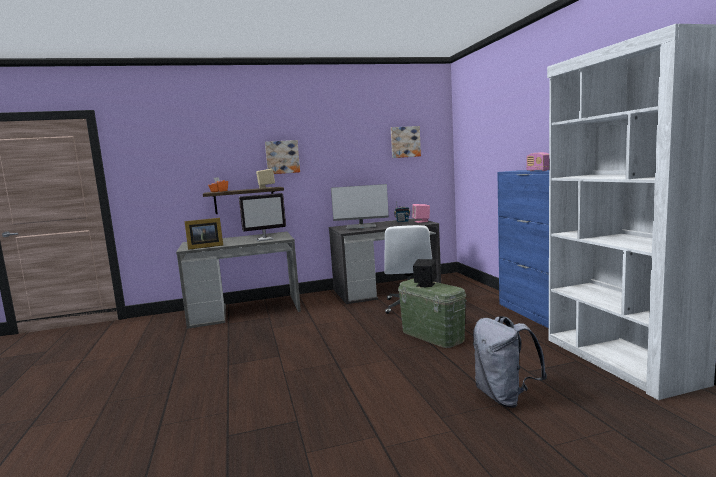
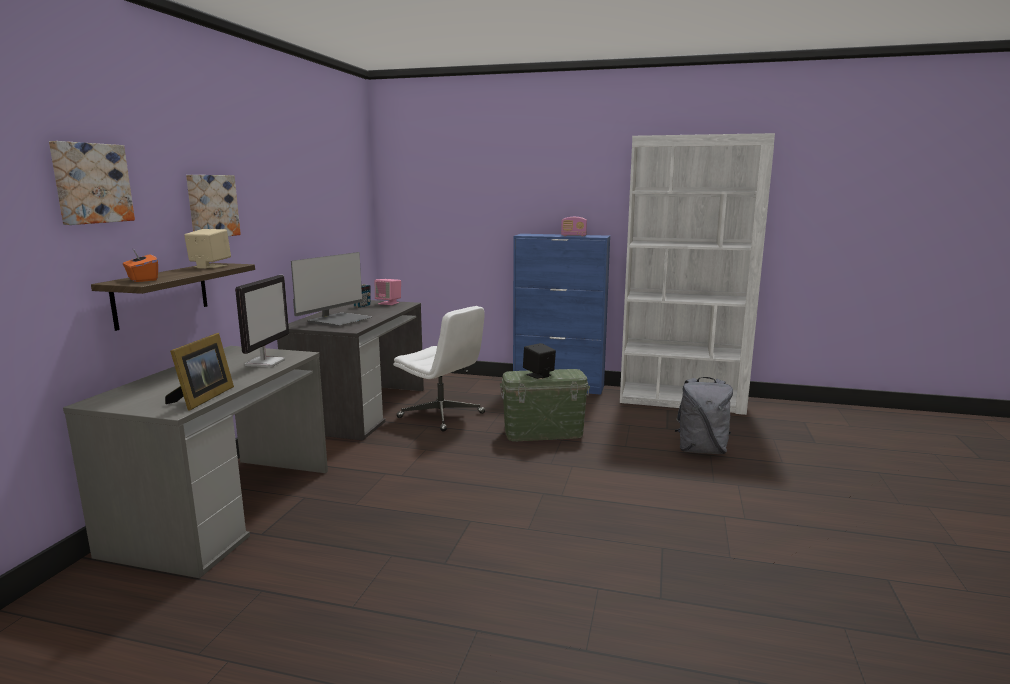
camera: 60 degrees left, 5 degrees up
picture [391,126,421,158] -> picture moved to [49,141,135,225]

